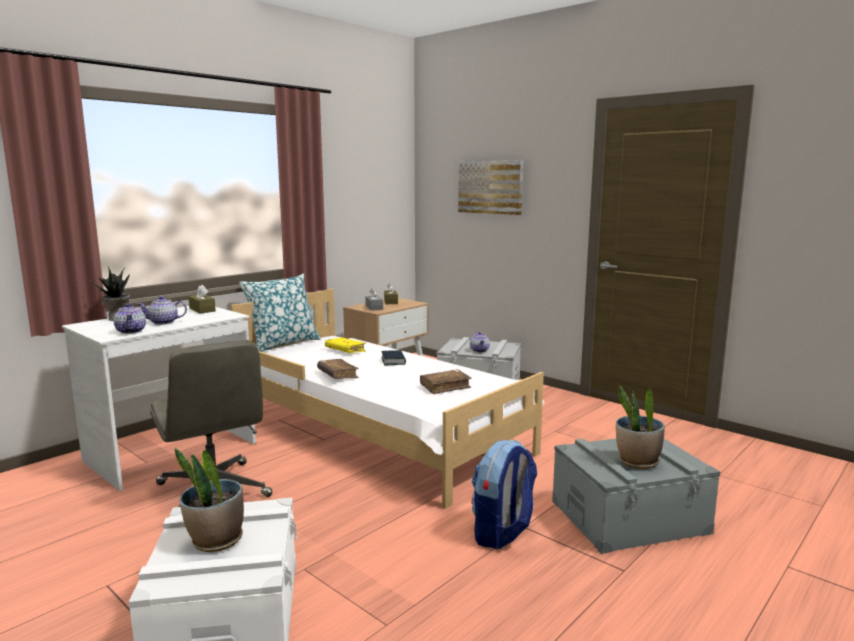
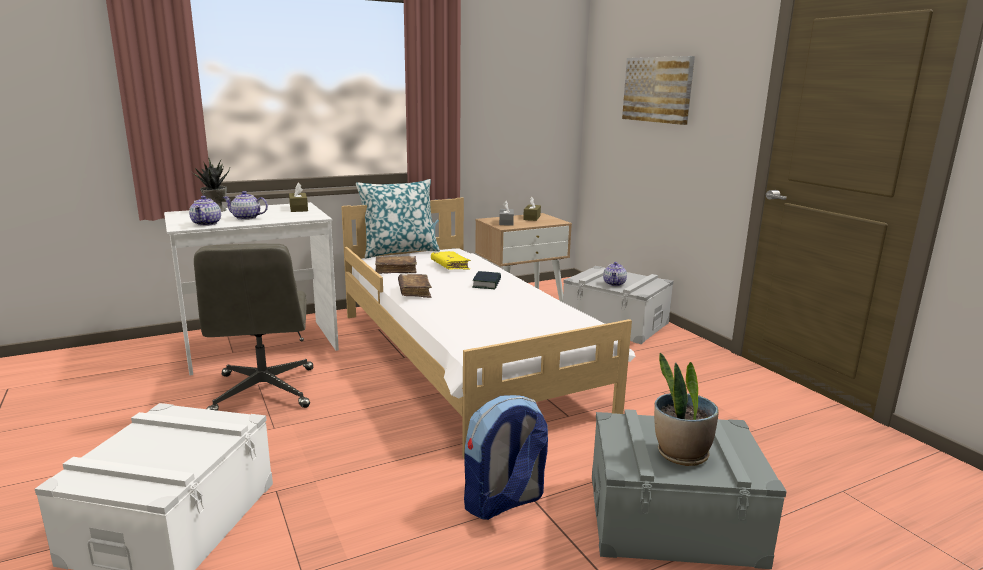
camera: 20 degrees right, 5 degrees up
potted plant [175,448,244,552] -> none
brown book [420,370,472,394] -> brown book moved to [375,256,417,274]

